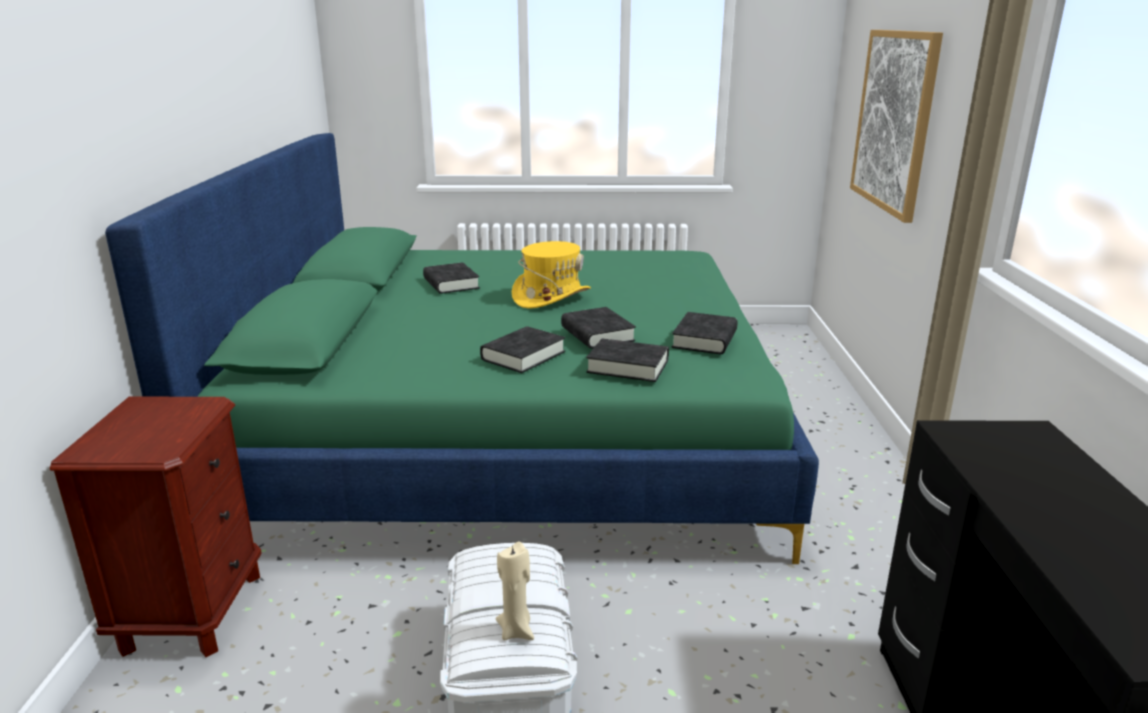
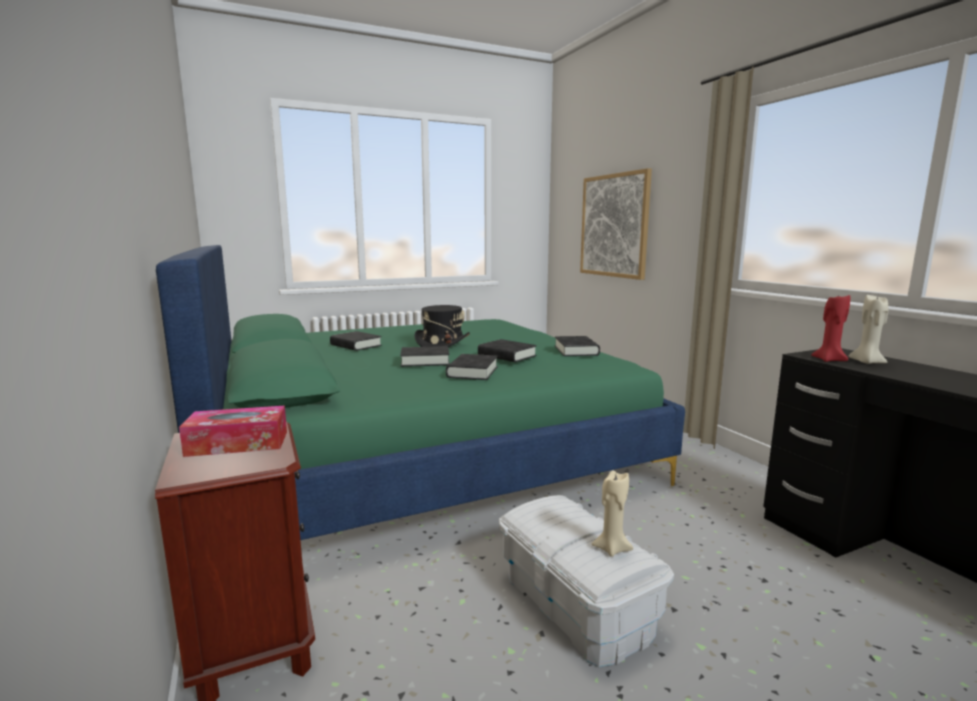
camera: 25 degrees left, 10 degrees down
yellow hat [512,241,591,309] -> black hat [414,305,470,347]
black book [586,338,669,382] -> black book moved to [400,346,450,367]
none -> tissue box [179,406,287,457]
none -> red candle [811,294,850,362]
none -> beige candle [849,295,889,364]

